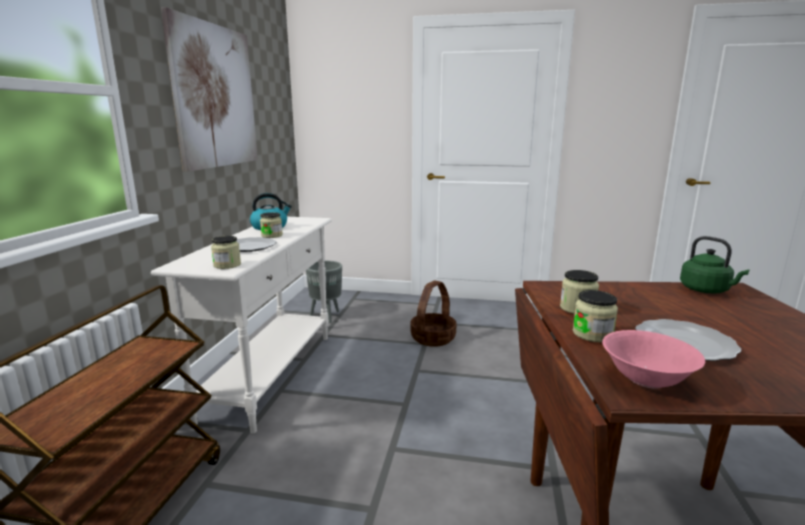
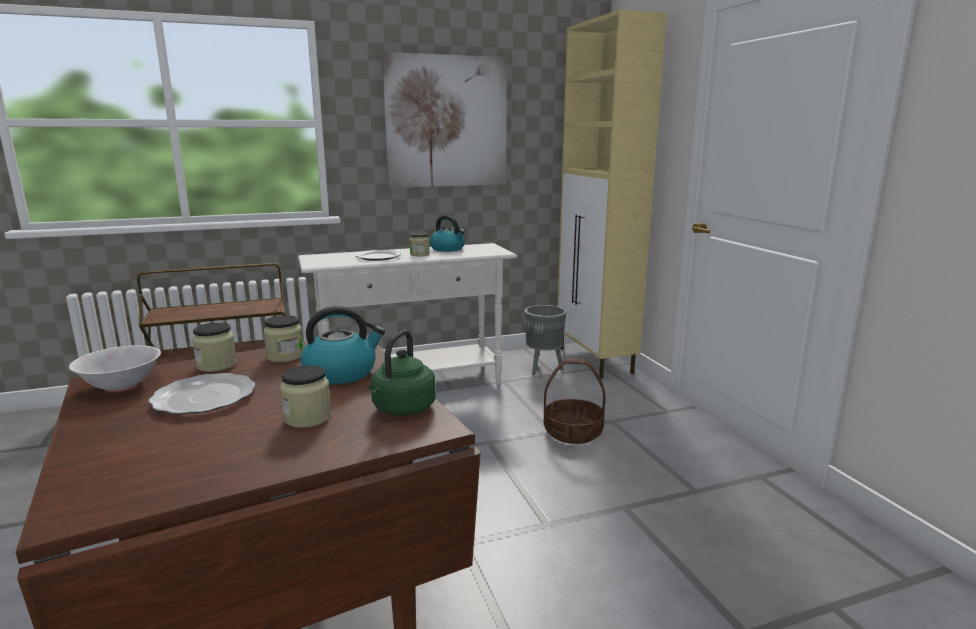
camera: 60 degrees right, 0 degrees up
jar [211,236,241,269] -> jar moved to [280,365,331,428]
pink bowl [602,330,705,389] -> white bowl [69,345,161,392]
none -> kettle [300,306,385,384]
none -> beige cabinet [557,9,667,379]

